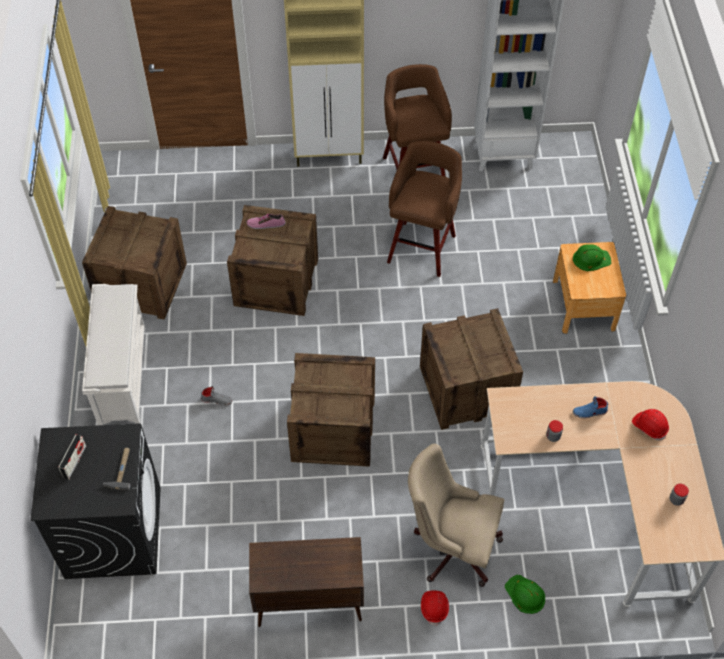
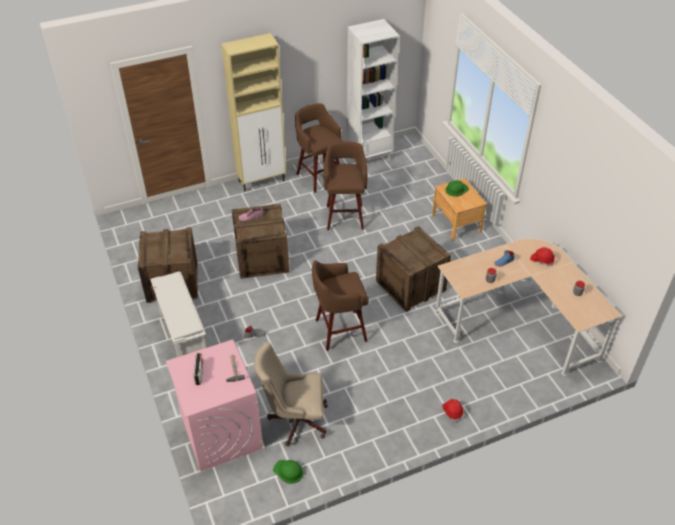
camera: 20 degrees left, 10 degrees down
black washing machine [30,423,161,579] -> pink washing machine [166,340,263,471]
brown cabinet [249,537,364,627] -> none
crate [287,353,375,467] -> brown stool [312,260,369,351]
beige office chair [408,444,504,587] -> beige office chair moved to [254,342,328,446]
green hard hat [505,575,545,614] -> green hard hat moved to [273,460,304,484]

